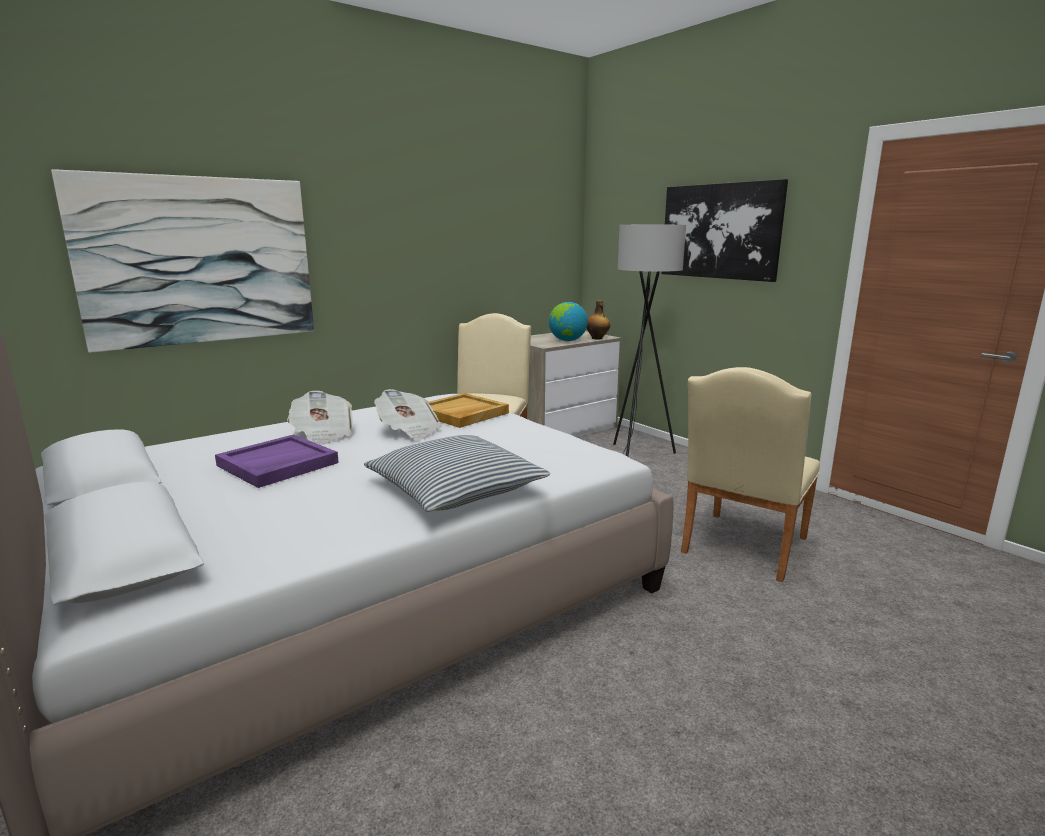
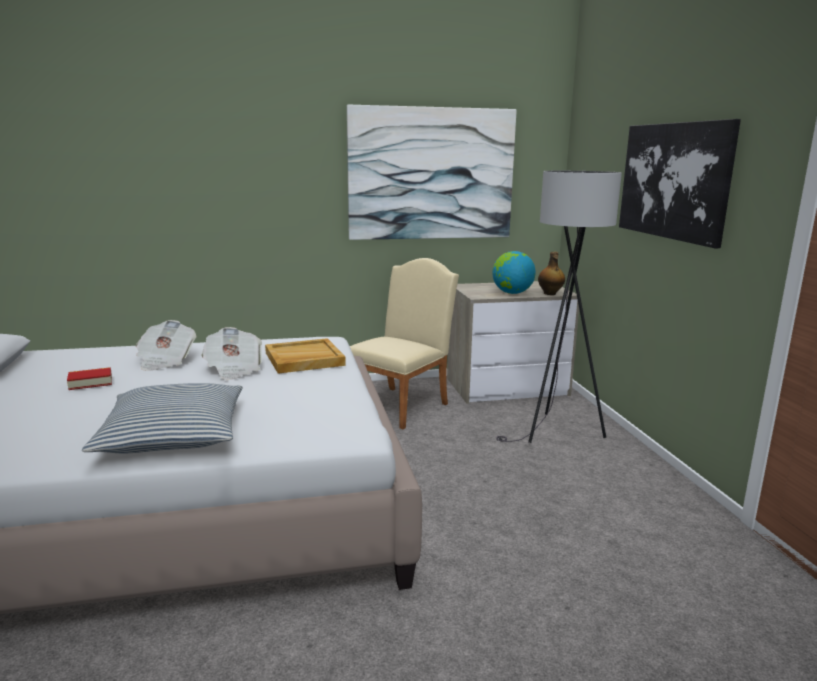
camera: 25 degrees right, 0 degrees up
picture [51,169,314,353] -> picture moved to [347,105,517,240]
purple tray [215,435,339,488] -> book [67,367,112,390]
beige chair [681,367,820,582] -> none

